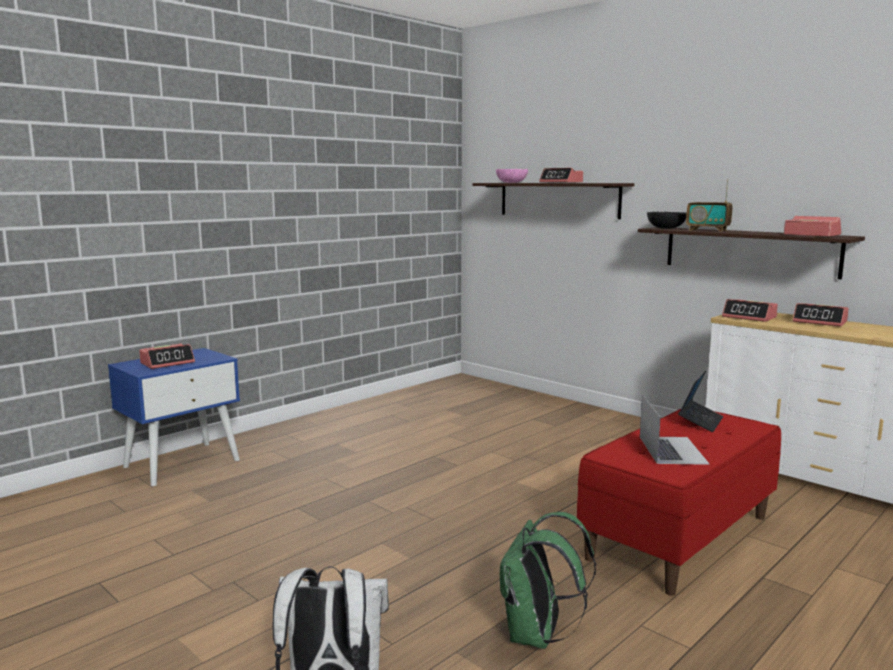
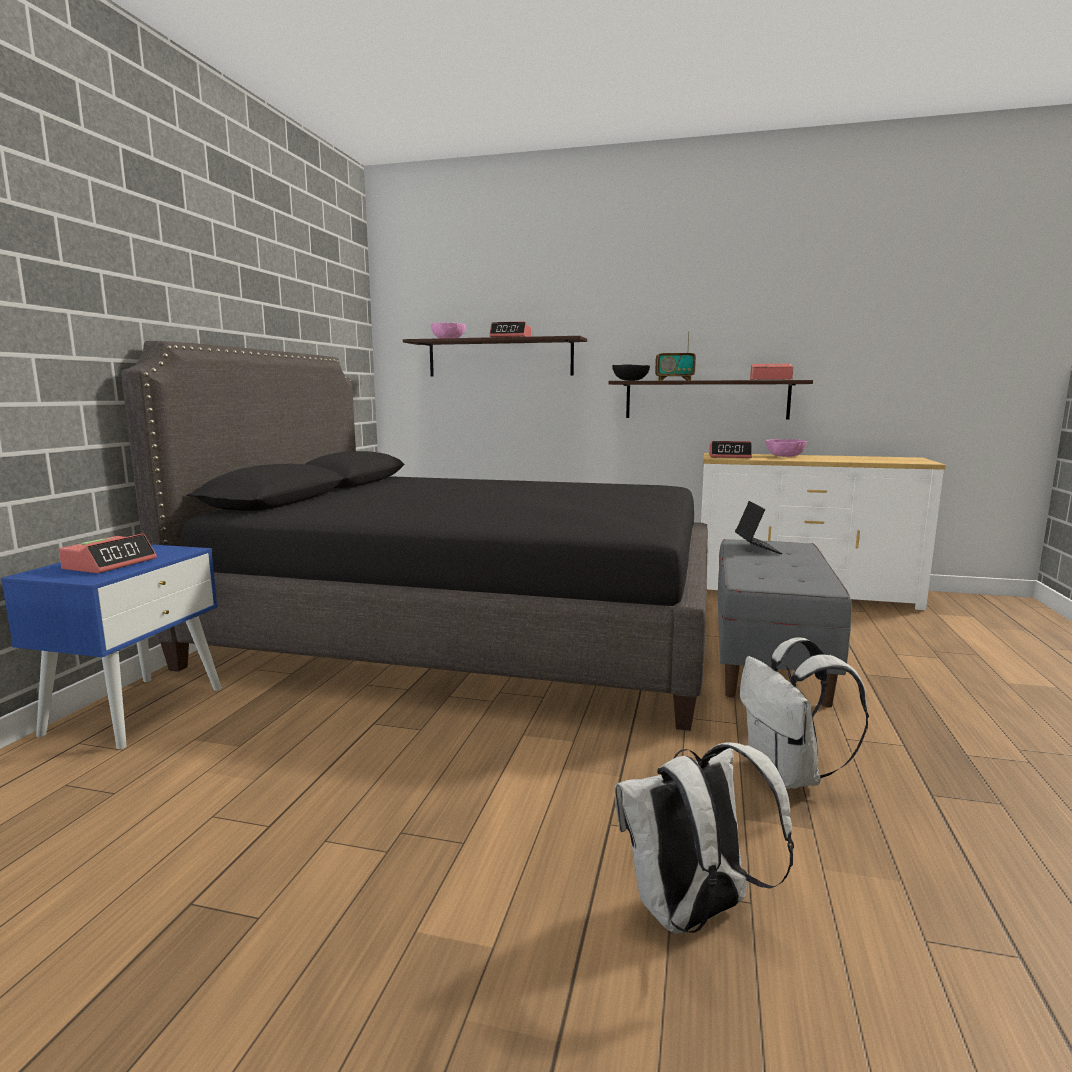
camera: 30 degrees left, 0 degrees up
green backpack [500,512,596,649] -> white backpack [740,637,869,789]
red bench [577,409,781,596] -> grey bench [718,539,852,707]
laptop [640,394,709,465] -> none
alarm clock [793,303,849,327] -> pink bowl [766,439,807,457]
none -> black bed [121,341,708,731]

